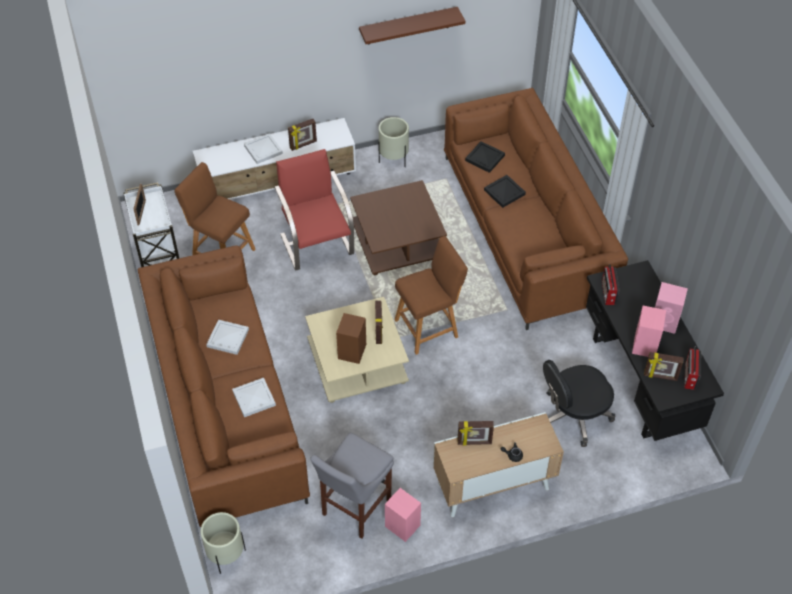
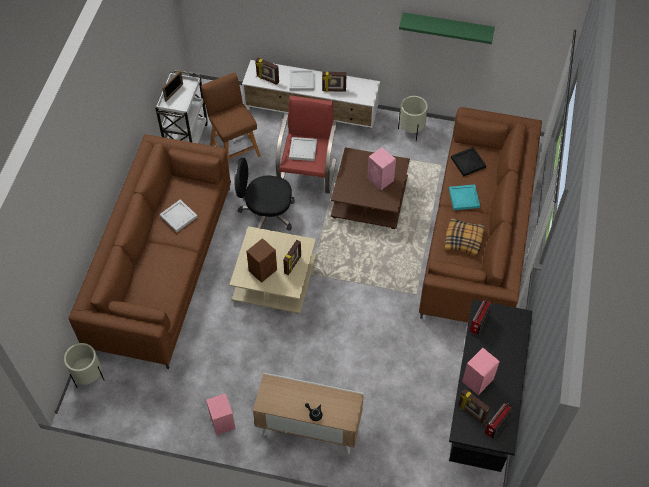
camera: 30 degrees right, 5 degrees up
white tray [232,377,276,417] -> white tray moved to [289,137,317,161]
grey stool [310,432,394,538] -> none
brown shelf [359,7,465,44] -> green shelf [399,12,495,44]
brown stool [395,236,468,355] -> none
picture frame [457,421,494,445] -> picture frame moved to [255,57,279,85]
black tray [484,175,526,208] -> turquoise tray [449,184,480,210]
black office chair [543,360,615,447] -> black office chair moved to [234,158,295,231]
pink speaker [655,282,688,334] -> pink speaker moved to [367,147,396,190]
none -> pillow [444,218,484,256]

